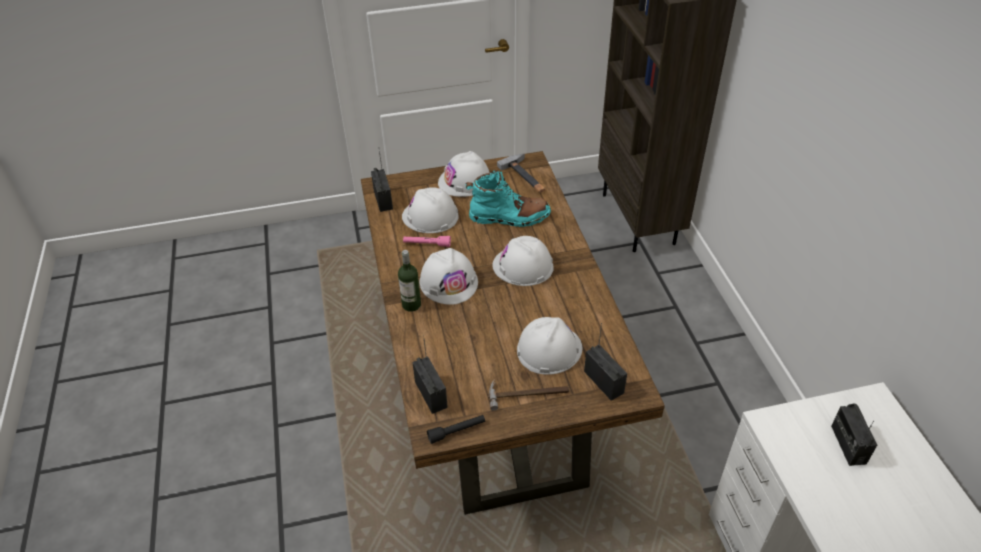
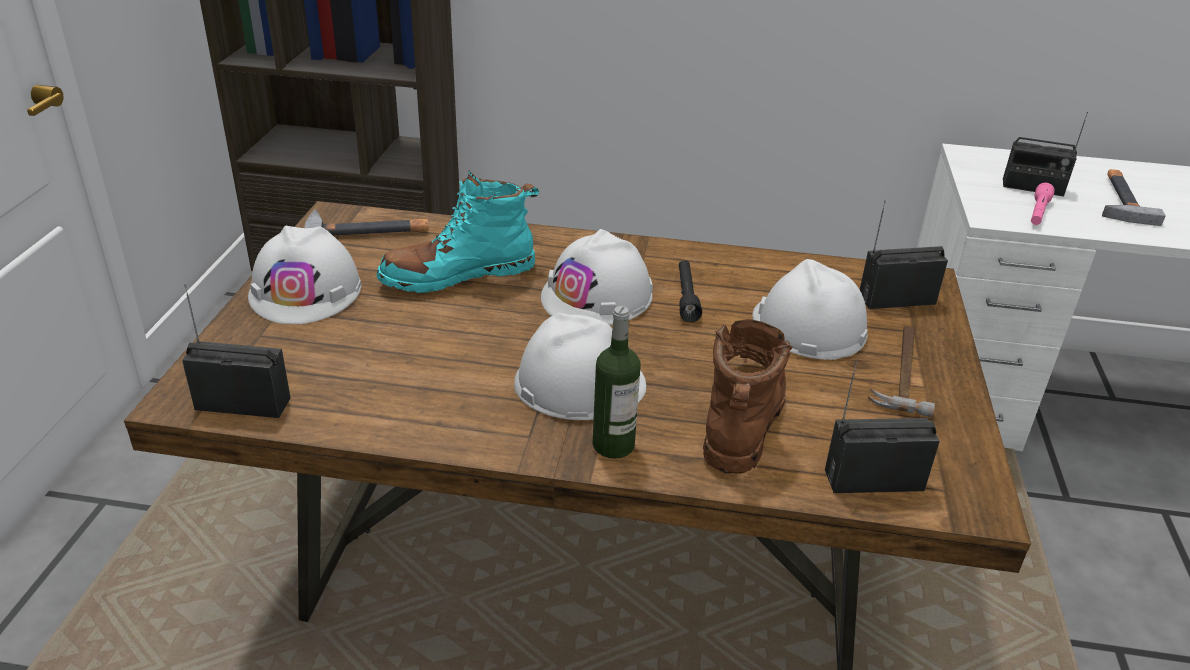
camera: 70 degrees left, 10 degrees down
white hard hat [402,187,459,233] -> none
pink flashlight [403,236,451,247] -> pink flashlight moved to [1031,183,1055,225]
black flashlight [427,415,485,444] -> black flashlight moved to [679,260,702,322]
turquoise boot [465,170,551,227] -> turquoise boot turned 135 degrees counterclockwise [376,171,539,293]
none -> brown boot [703,319,793,474]
none -> hammer [1102,169,1166,226]

